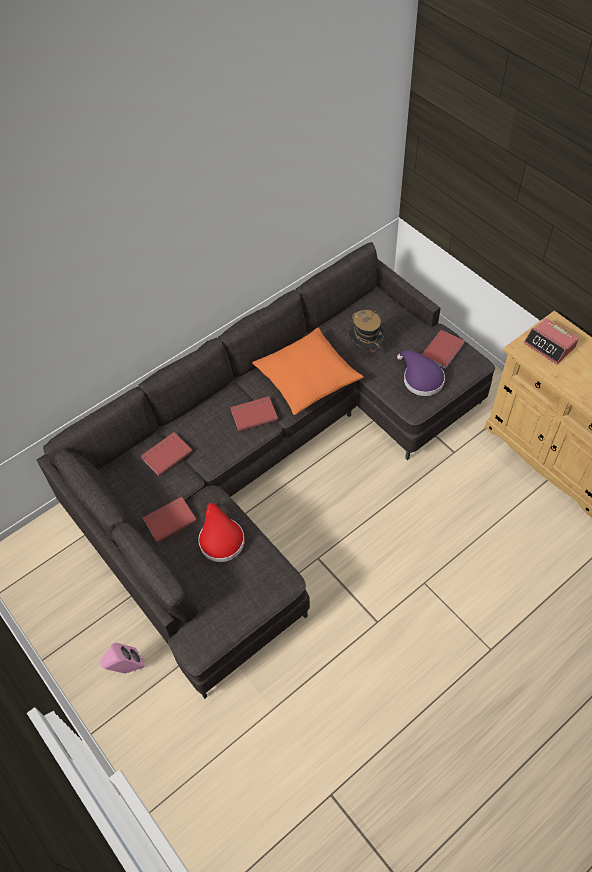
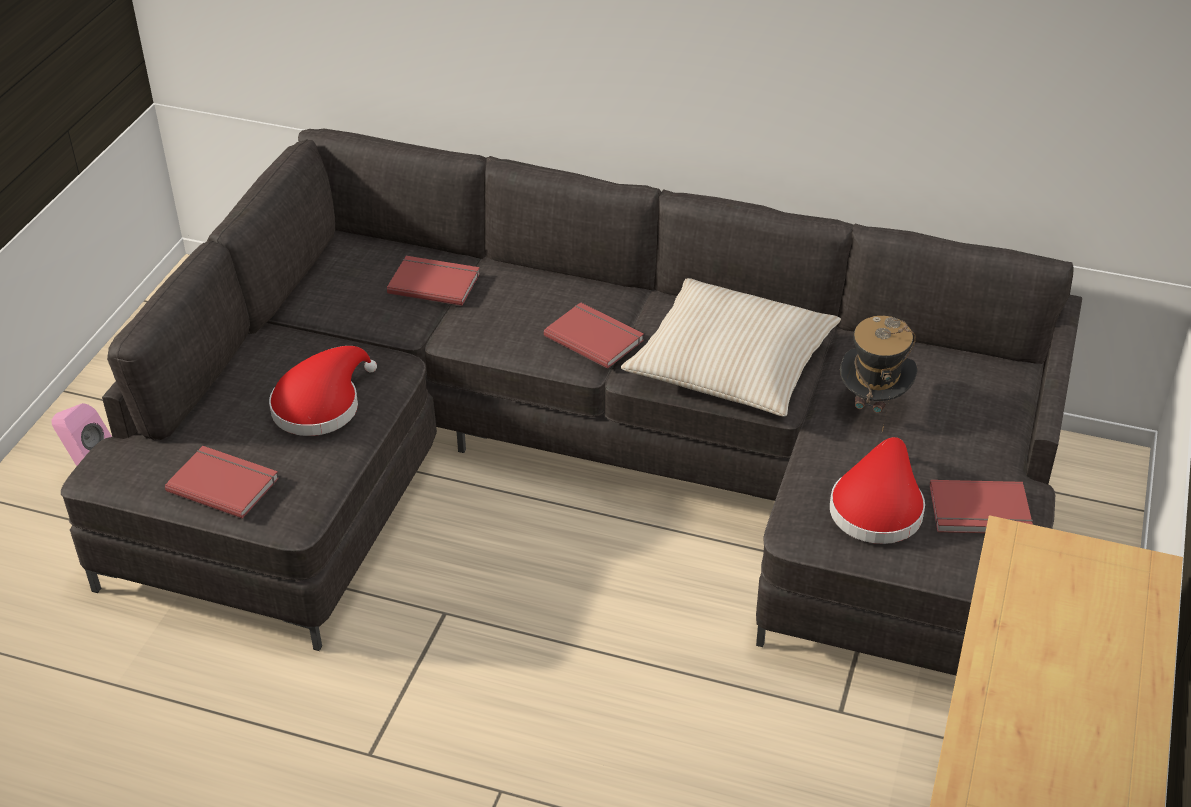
camera: 55 degrees right, 15 degrees down
red book [143,497,197,543] -> red book moved to [165,446,279,519]
orange pillow [252,328,364,415] -> beige pillow [621,278,841,417]
purple hat [397,350,445,396] -> red hat [830,437,925,544]
alarm clock [524,318,579,364] -> none

